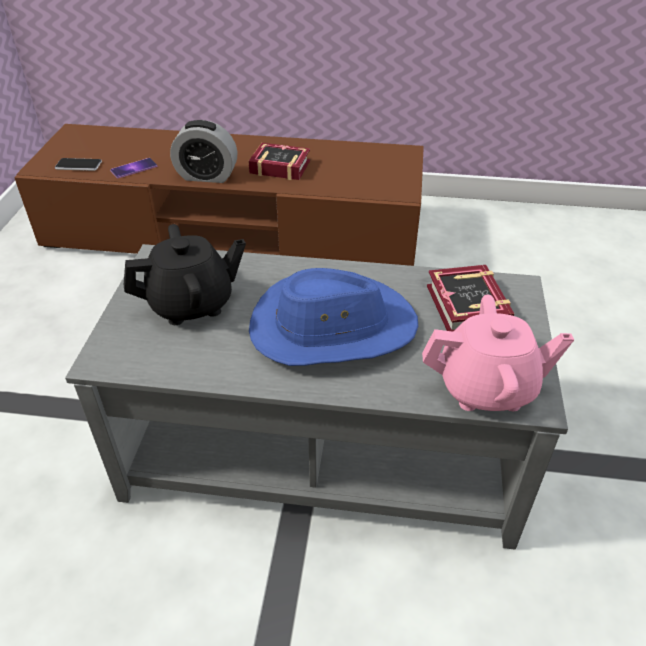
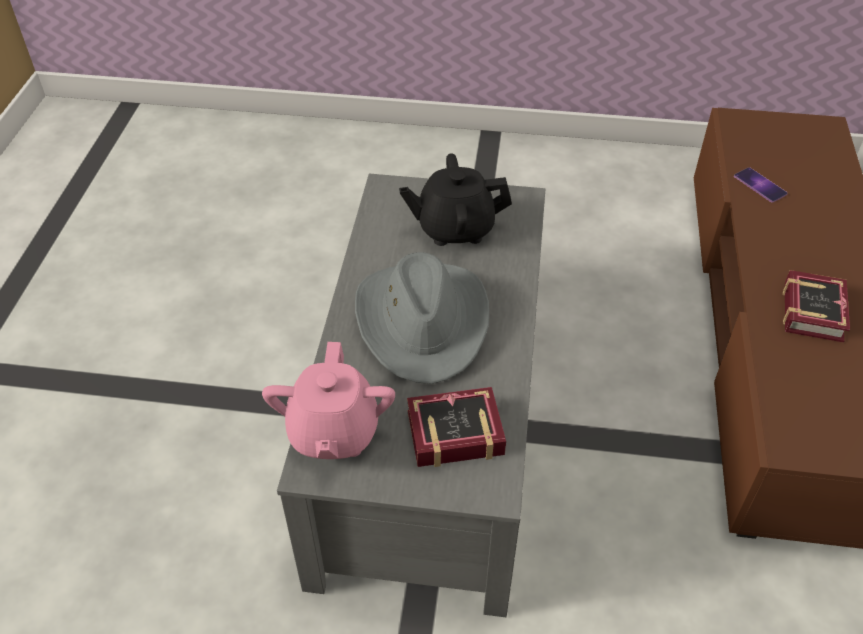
camera: 90 degrees right, 5 degrees up
phone [55,158,102,171] -> none
black teapot [123,224,246,325] -> black teapot turned 105 degrees clockwise [399,154,512,246]
alarm clock [170,120,238,183] -> none
blue hat [249,268,418,366] -> grey hat [355,252,489,384]

